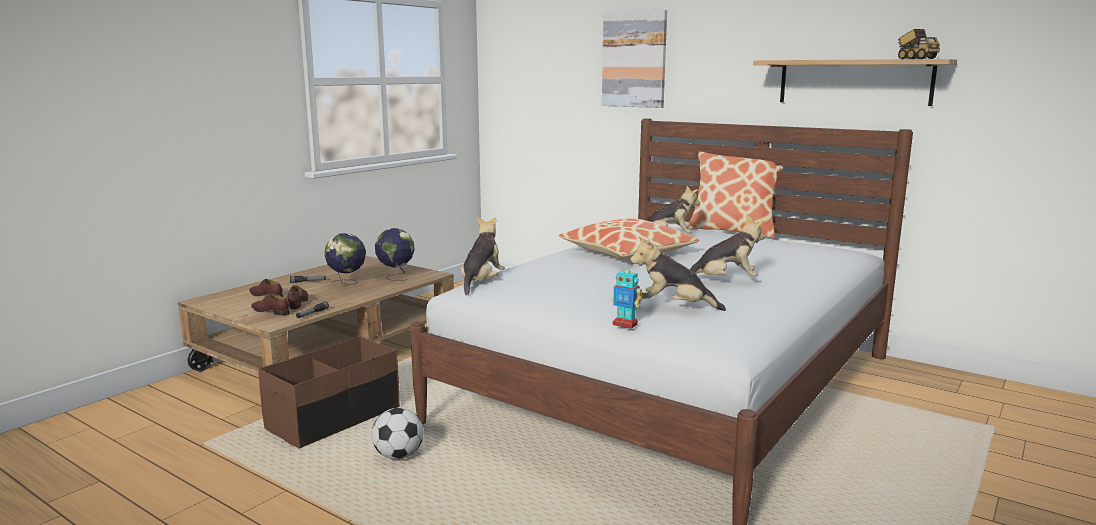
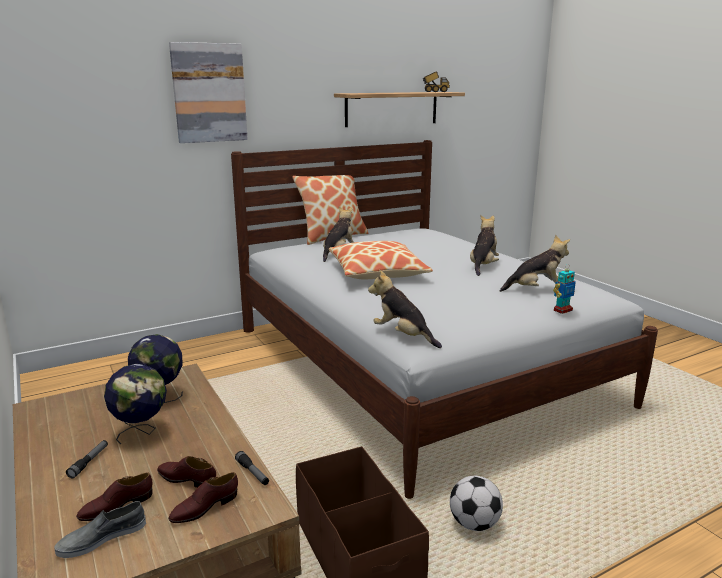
camera: 65 degrees left, 5 degrees up
plush toy [630,236,726,311] -> plush toy turned 135 degrees counterclockwise [500,235,570,292]
none -> grey shoe [55,501,146,558]

